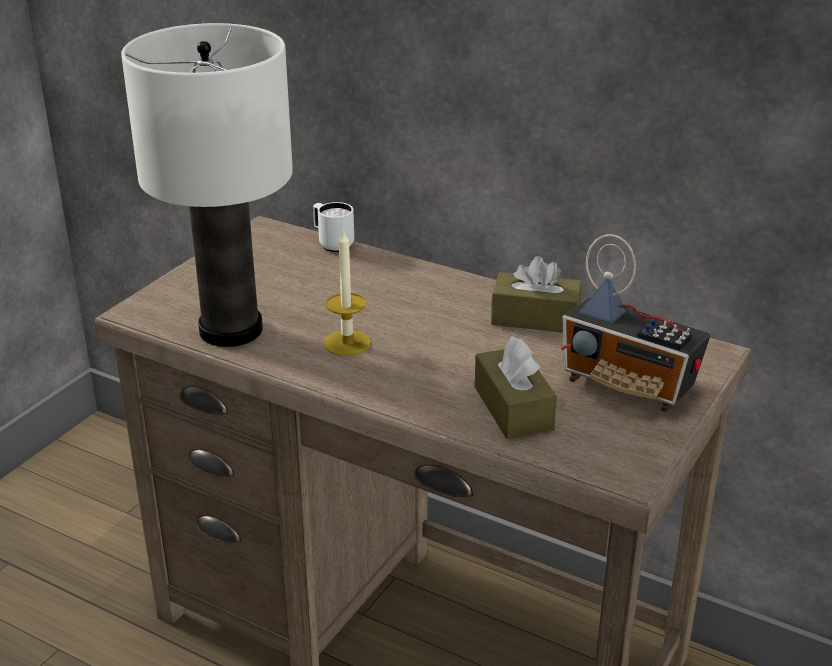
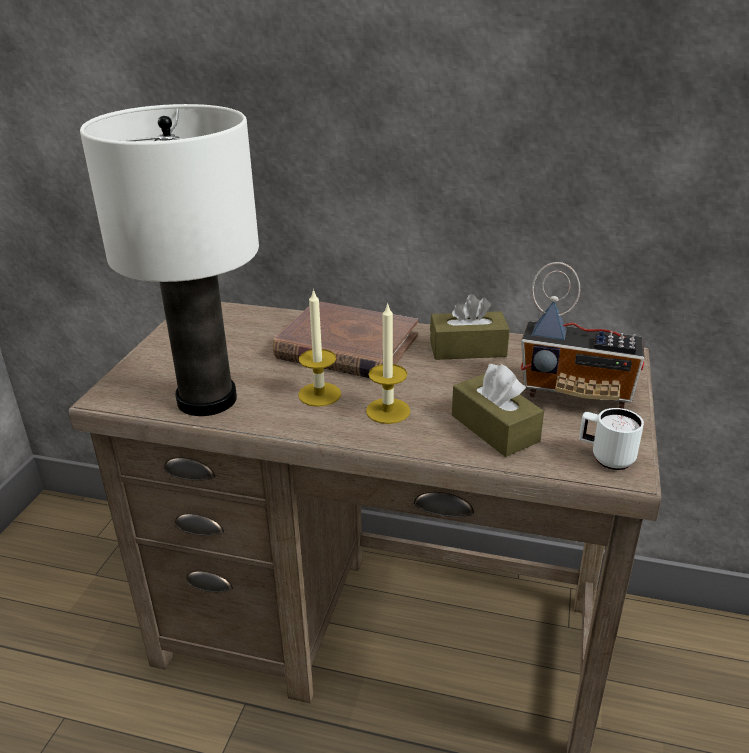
camera: 15 degrees left, 0 degrees up
white mug [313,202,354,253] -> white mug moved to [579,408,644,470]
none -> brown book [272,301,418,378]
none -> candle [366,302,411,424]

